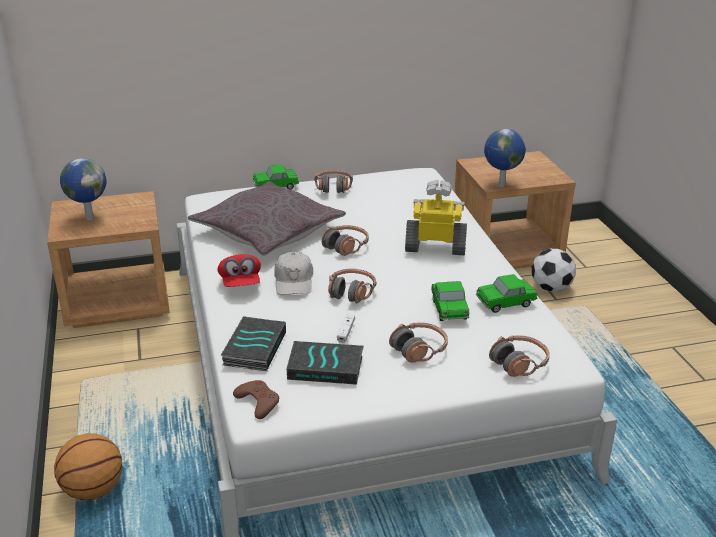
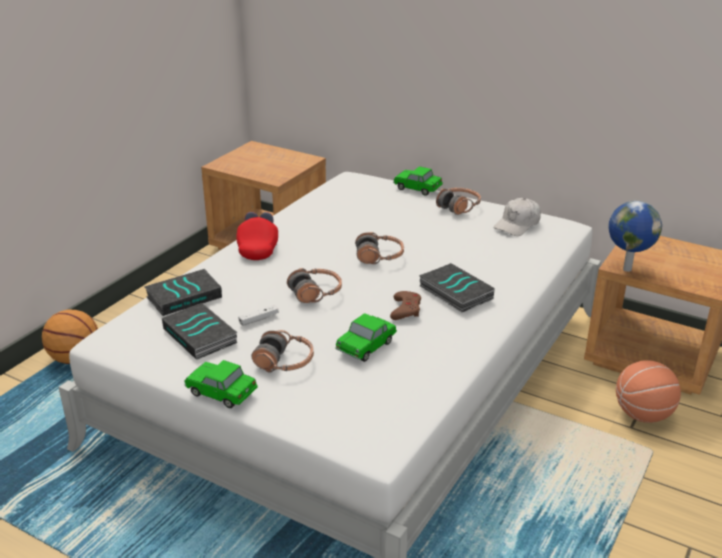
camera: 45 degrees right, 0 degrees up
globe [60,158,107,221] -> none
grey pillow [188,181,346,256] -> none
red cap [217,254,261,287] -> red cap turned 150 degrees clockwise [236,212,278,260]
brown game controller [233,380,279,419] -> brown game controller moved to [390,291,421,320]
white cap [274,251,313,295] -> white cap moved to [494,198,541,236]
toy robot [405,180,467,255] -> book [419,263,495,312]
toy car [476,274,537,313] -> toy car moved to [184,360,258,408]
headphones [489,335,550,377] -> none
football [532,249,576,292] -> basketball [616,360,681,423]

